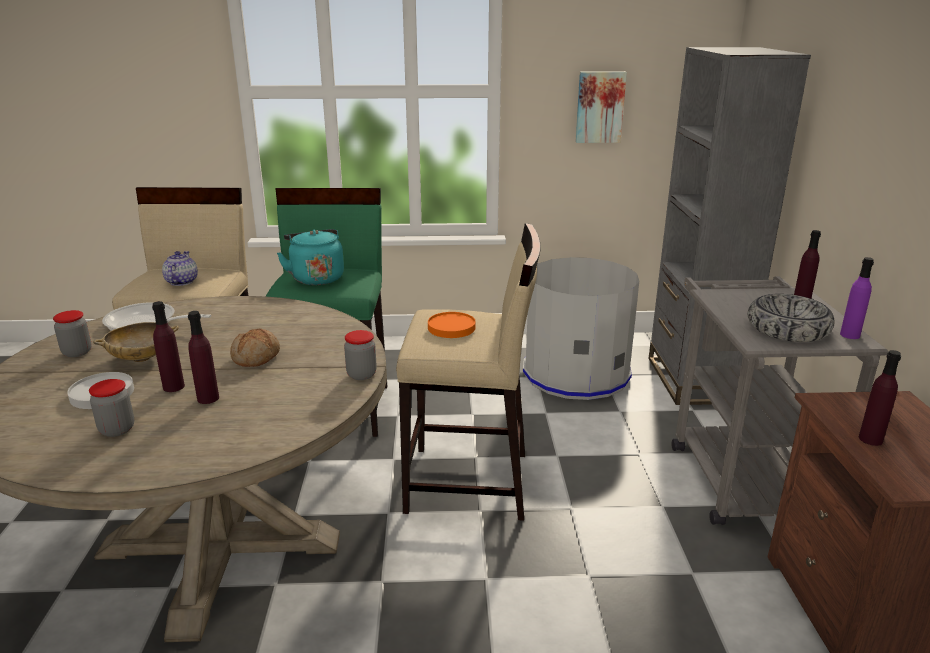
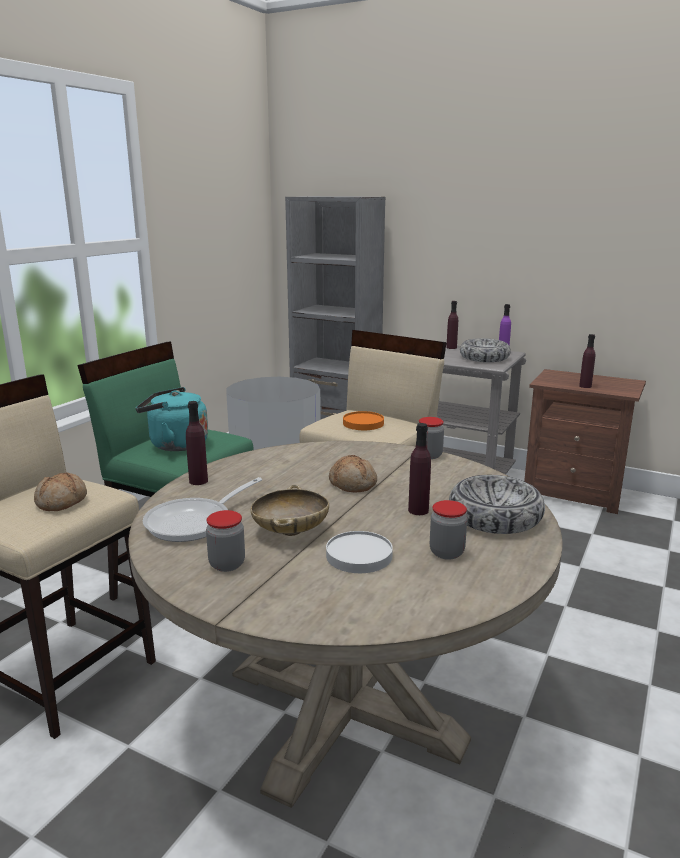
camera: 60 degrees left, 5 degrees down
purple bottle [152,301,185,392] -> purple bottle moved to [186,401,208,485]
teapot [162,251,198,286] -> bread [34,473,87,511]
picture [575,71,627,143] -> none
none -> bowl [449,475,545,534]

